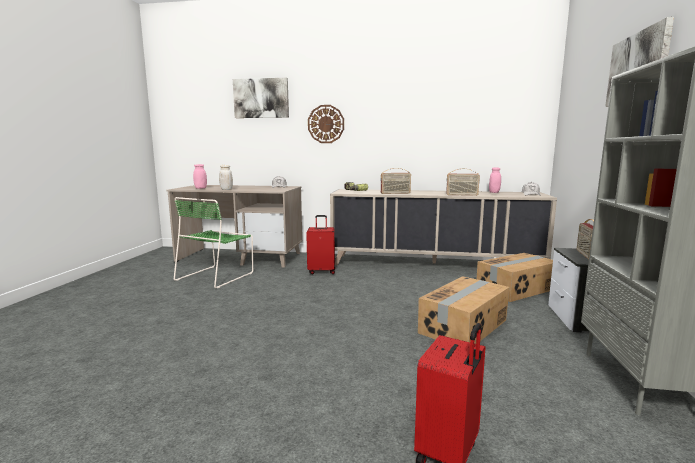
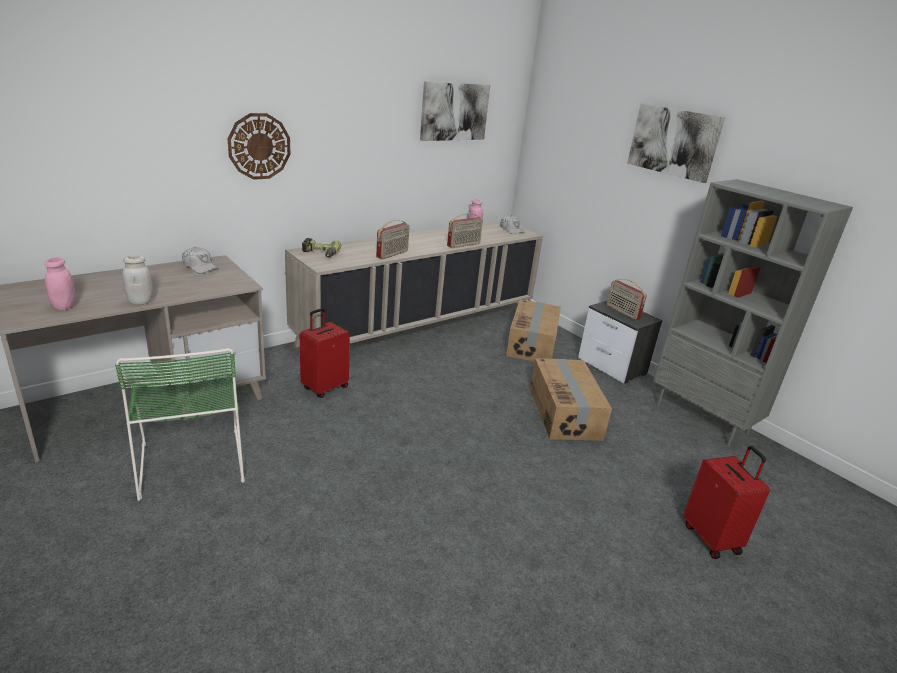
camera: 50 degrees left, 15 degrees up
picture [233,78,289,118] -> picture moved to [420,82,490,141]

